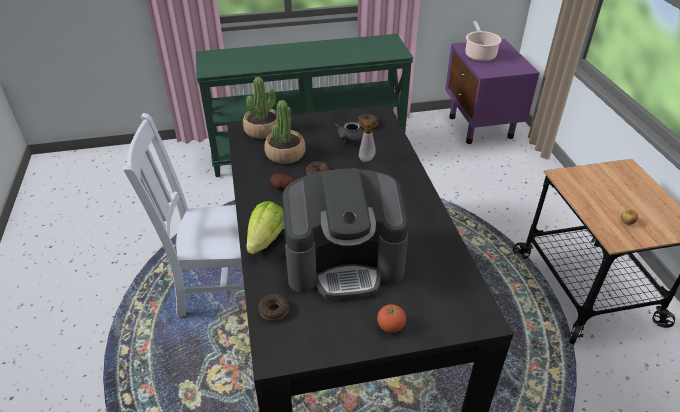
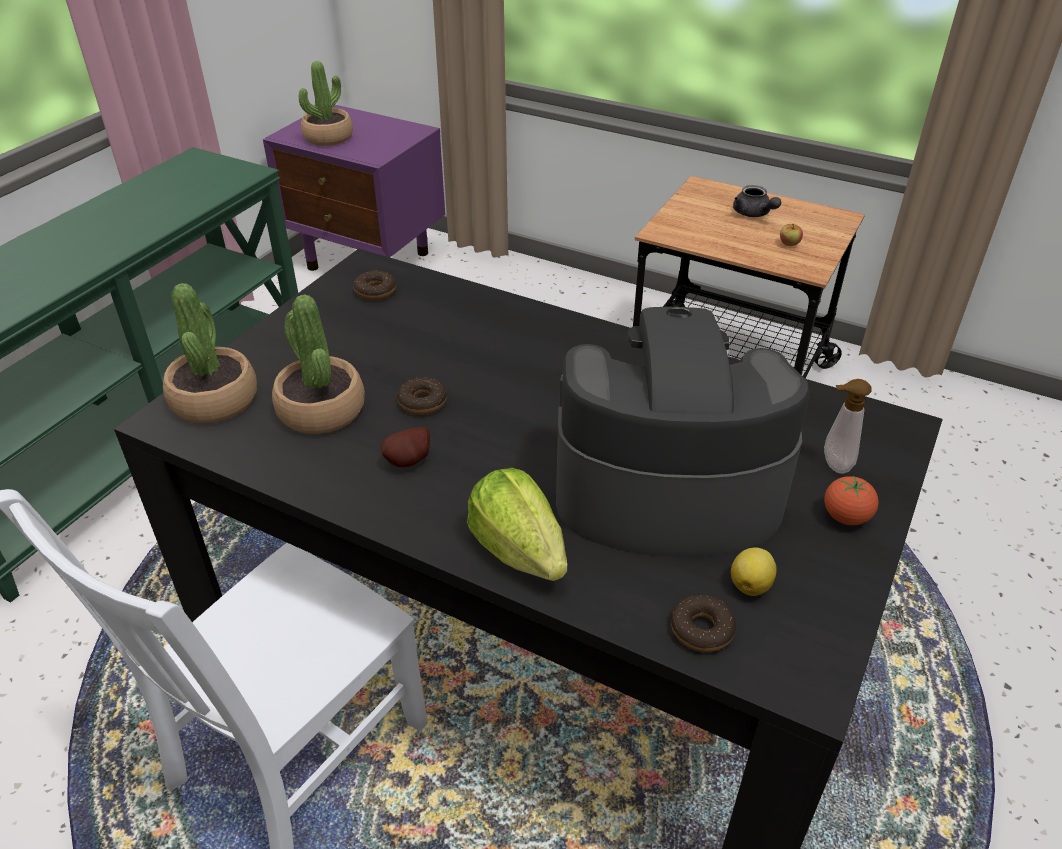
camera: 50 degrees left, 0 degrees up
coffee machine [282,168,408,299] -> coffee machine turned 120 degrees counterclockwise [556,307,810,557]
grey teapot [334,122,363,144] -> grey teapot moved to [733,185,781,217]
soap dispenser [359,119,376,162] -> soap dispenser moved to [824,379,872,474]
cooking pot [465,21,502,61] -> potted plant [299,61,353,146]
none -> lemon [731,547,777,596]

